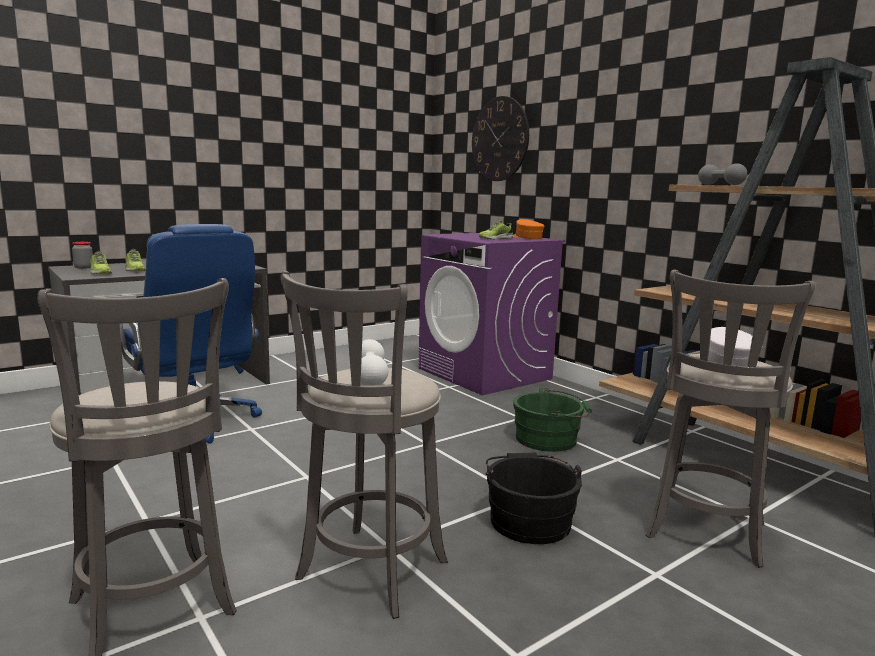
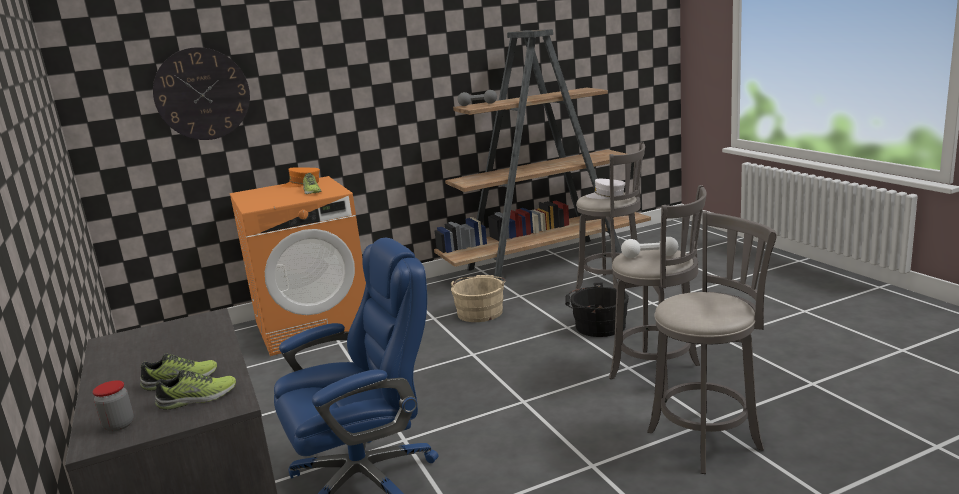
camera: 75 degrees left, 5 degrees up
purple washing machine [418,233,565,395] -> orange washing machine [230,176,366,356]
green bucket [513,387,592,452] -> beige bucket [451,275,505,322]

